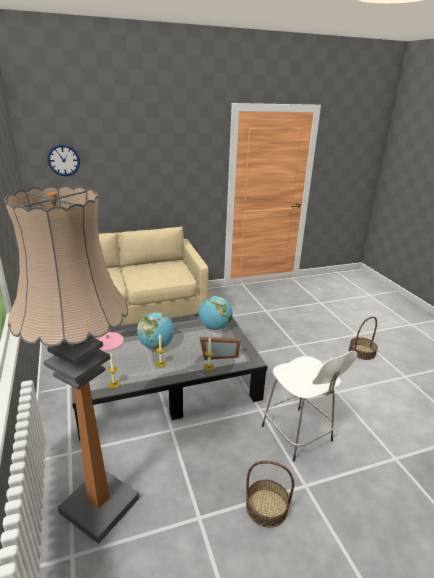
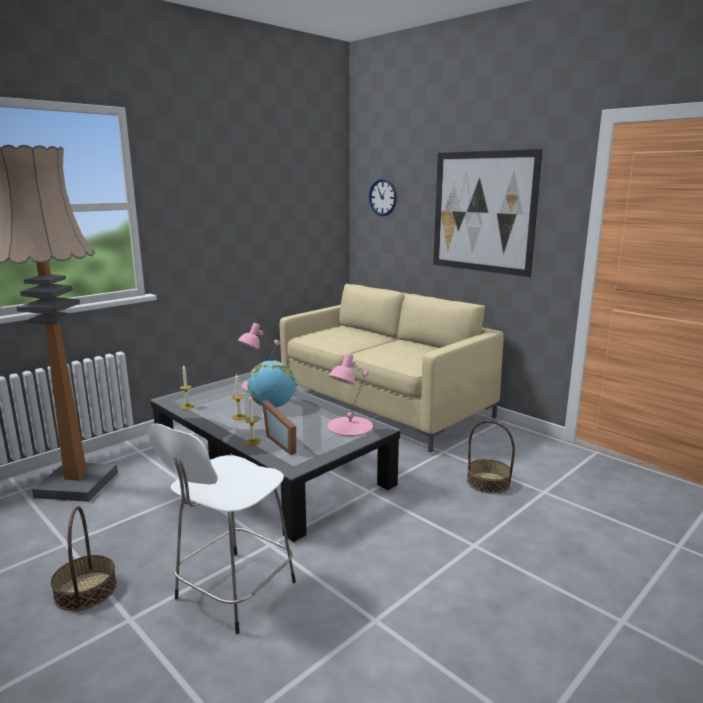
camera: 65 degrees right, 10 degrees down
globe [199,296,233,330] -> pink table lamp [328,353,373,436]
basket [349,317,378,360] -> basket moved to [467,420,515,494]
none -> picture [433,149,543,277]

